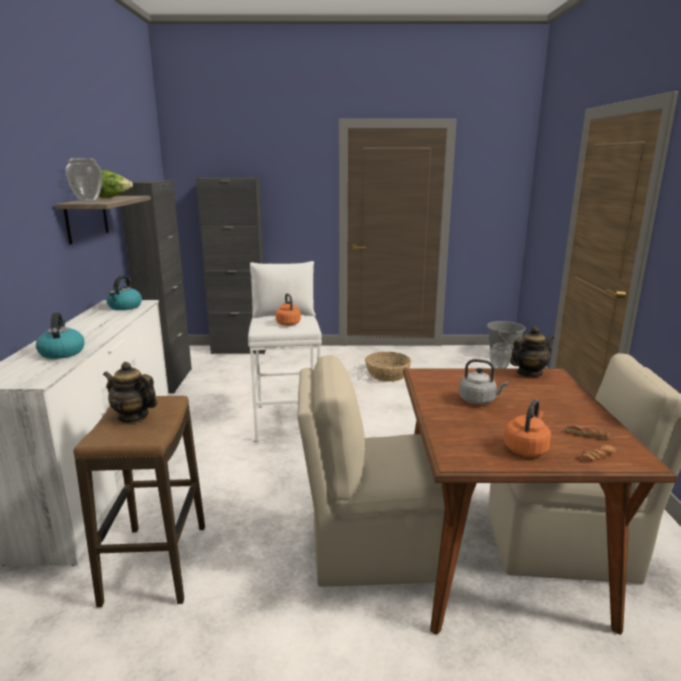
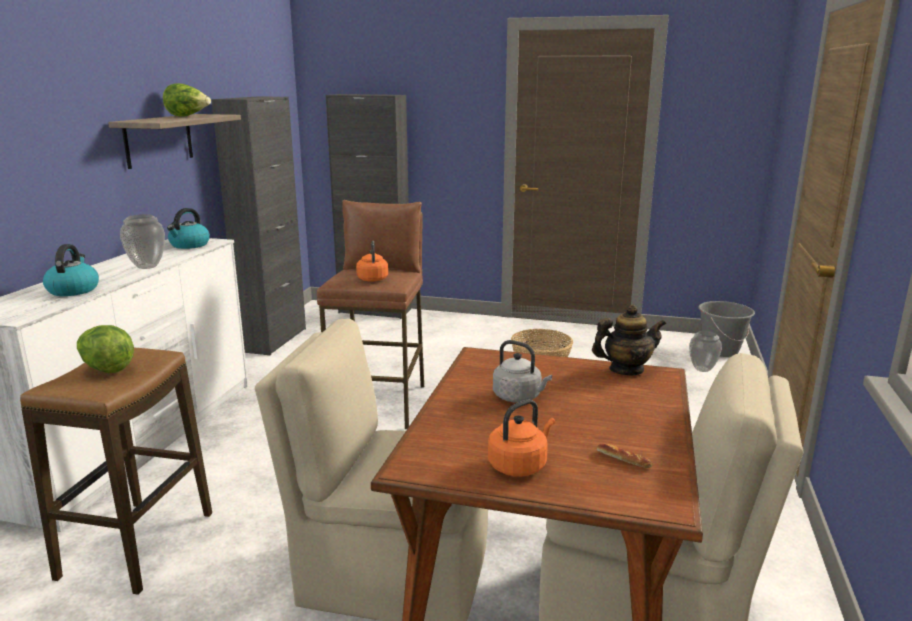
camera: 15 degrees right, 0 degrees up
vase [66,158,102,202] -> vase moved to [120,214,165,269]
teapot [103,362,157,423] -> lettuce [77,325,134,373]
white stool [248,261,322,442] -> brown stool [317,200,424,429]
bread [580,444,616,462] -> none

